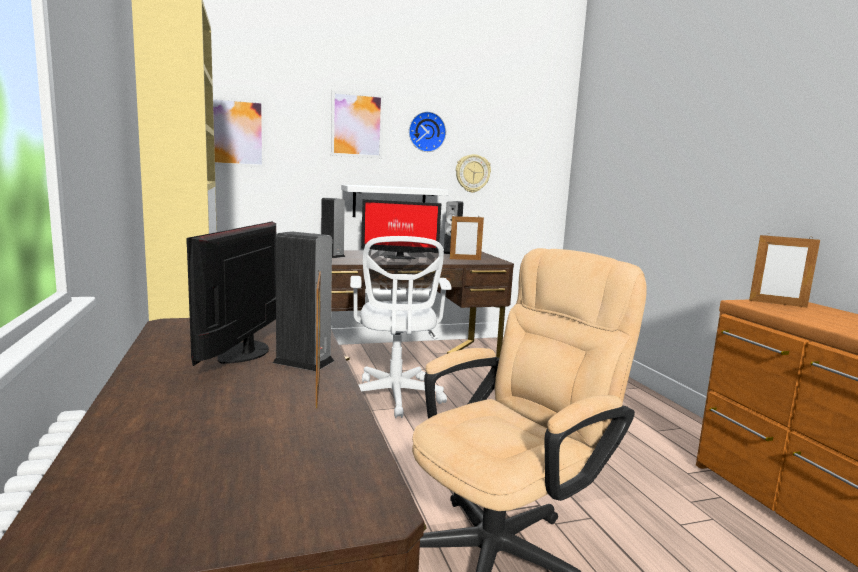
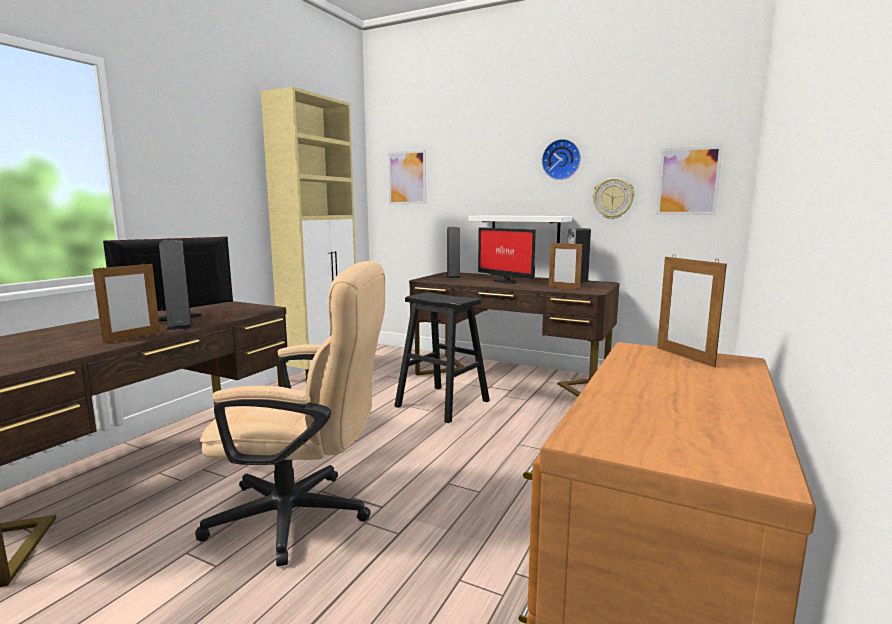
camera: 45 degrees right, 0 degrees up
picture [331,90,384,158] -> picture moved to [656,146,723,215]
white office chair [350,236,452,418] -> black stool [394,292,490,423]

